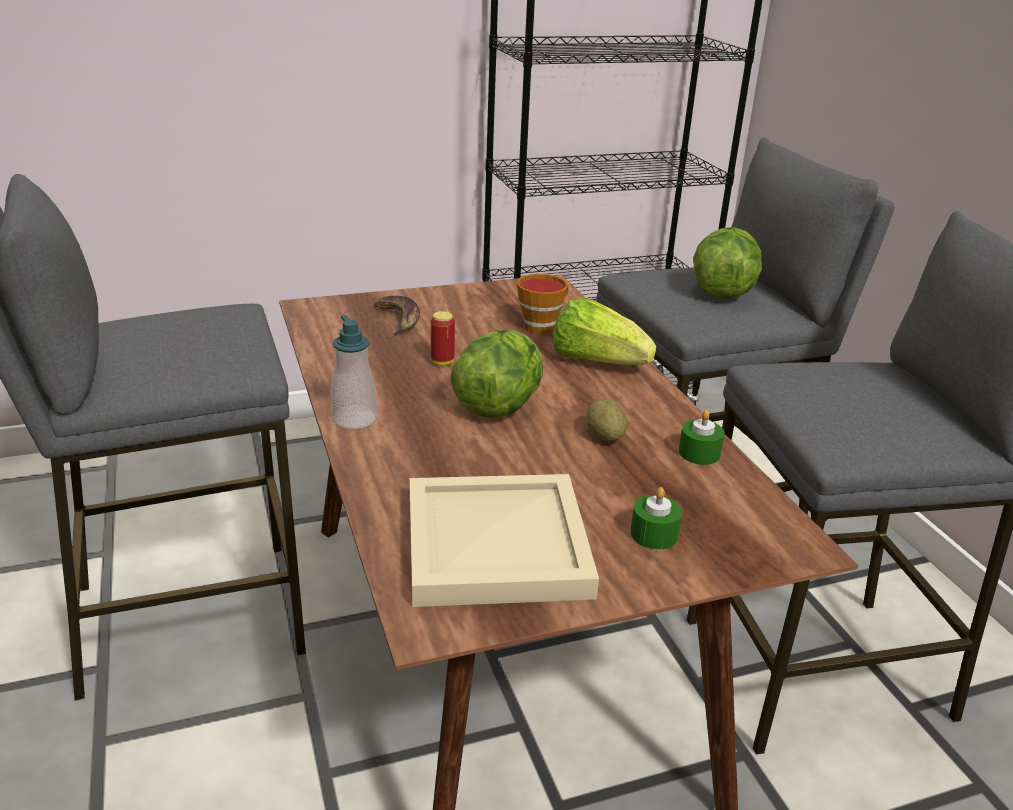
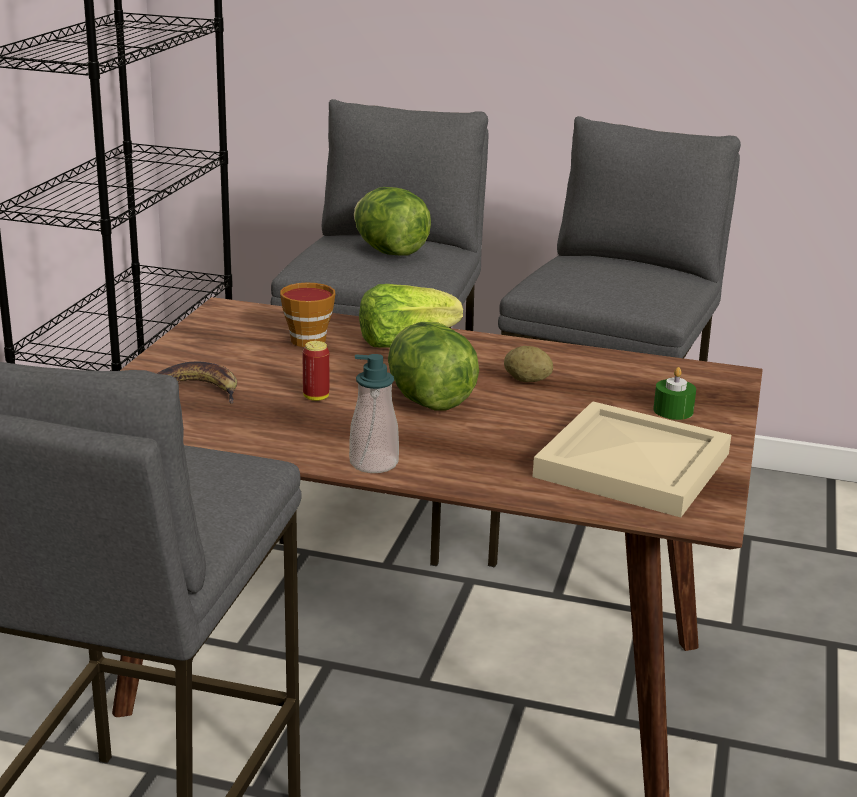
camera: 55 degrees left, 5 degrees down
green candle [679,410,725,465] -> none

